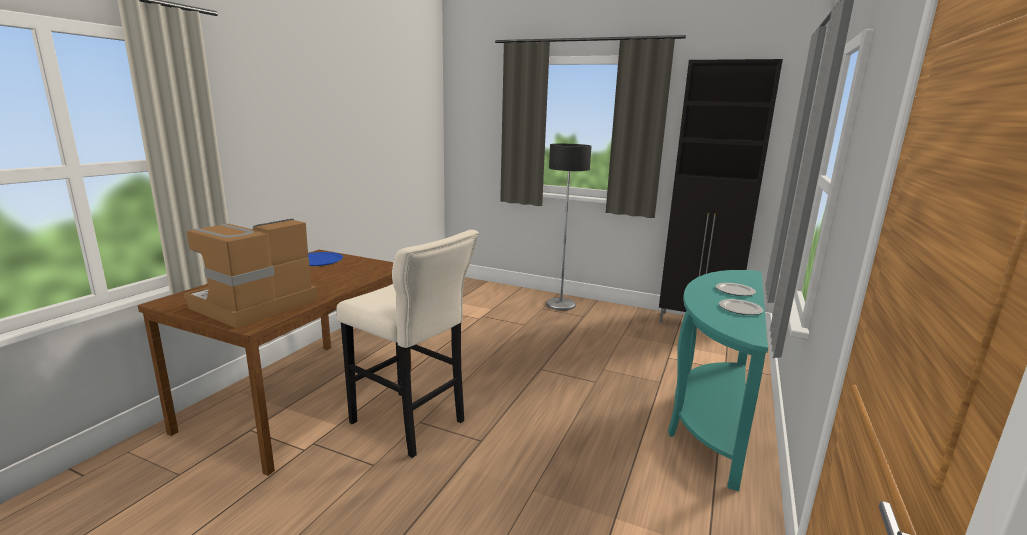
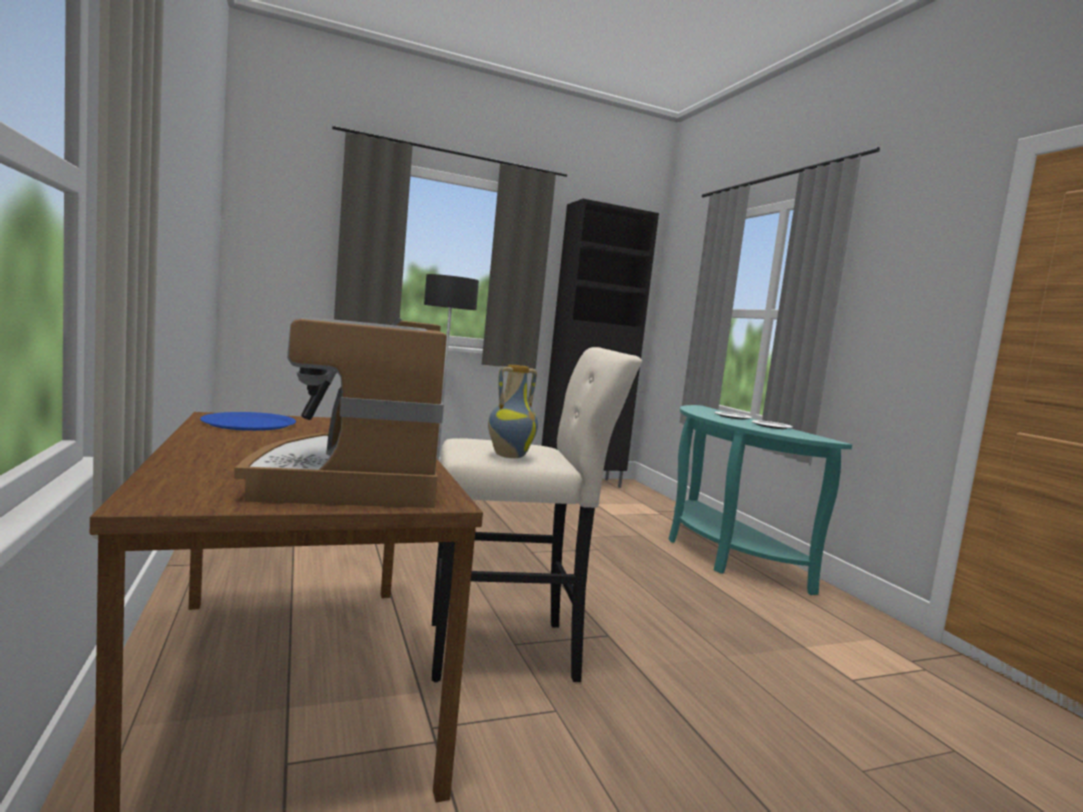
camera: 45 degrees left, 10 degrees down
none -> vase [488,365,538,458]

